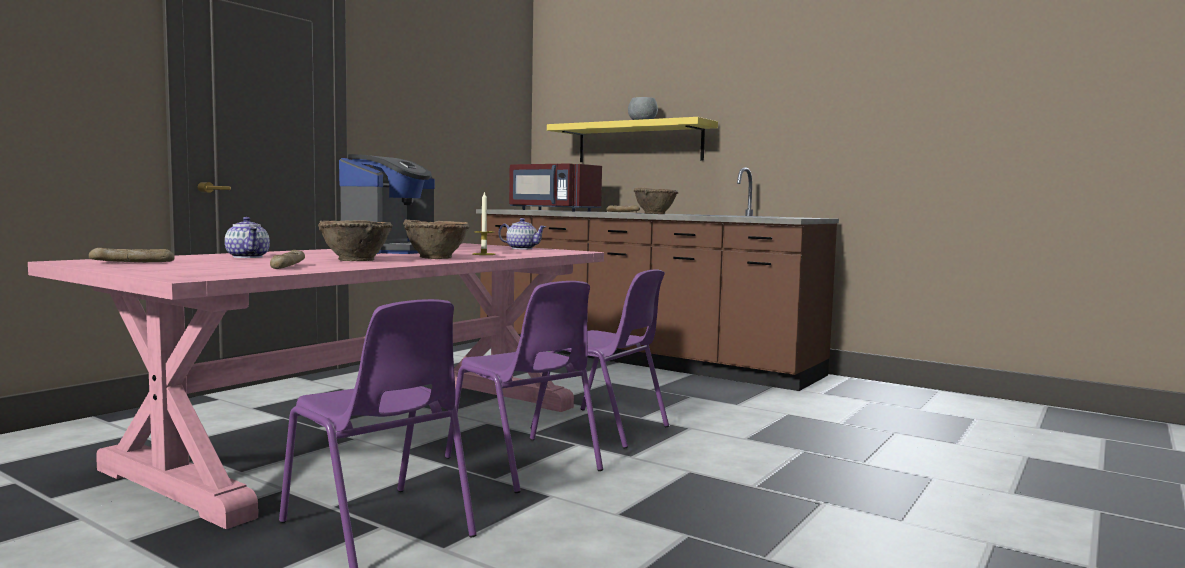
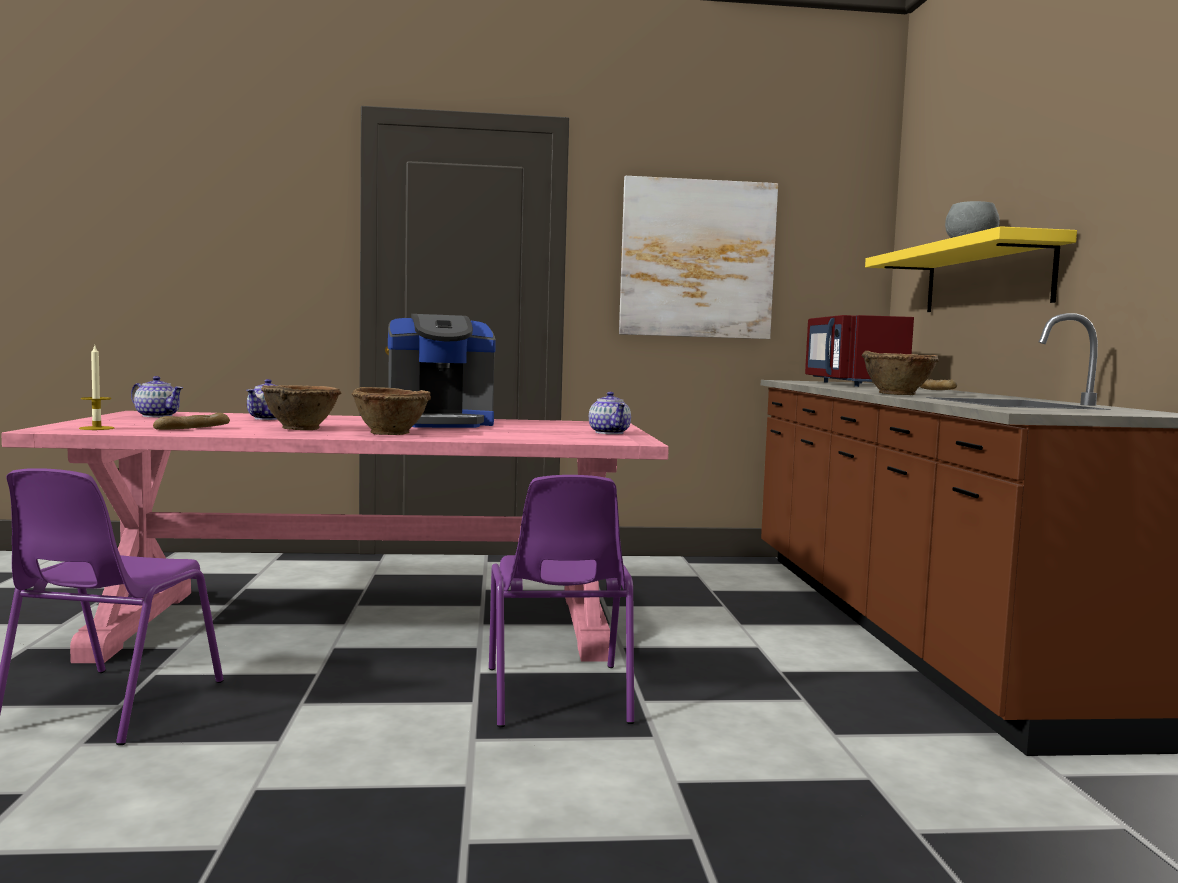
camera: 50 degrees right, 0 degrees up
bread [89,248,175,262] -> teapot [131,376,183,417]
purple chair [445,281,603,493] -> none
candle [473,191,496,255] -> candle moved to [79,346,114,430]
none -> picture [619,176,778,339]

